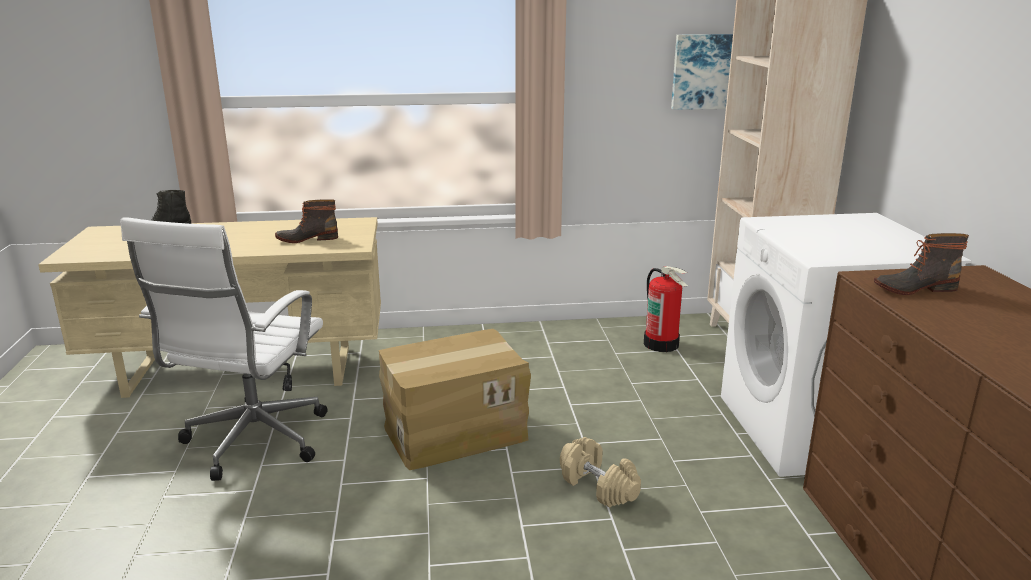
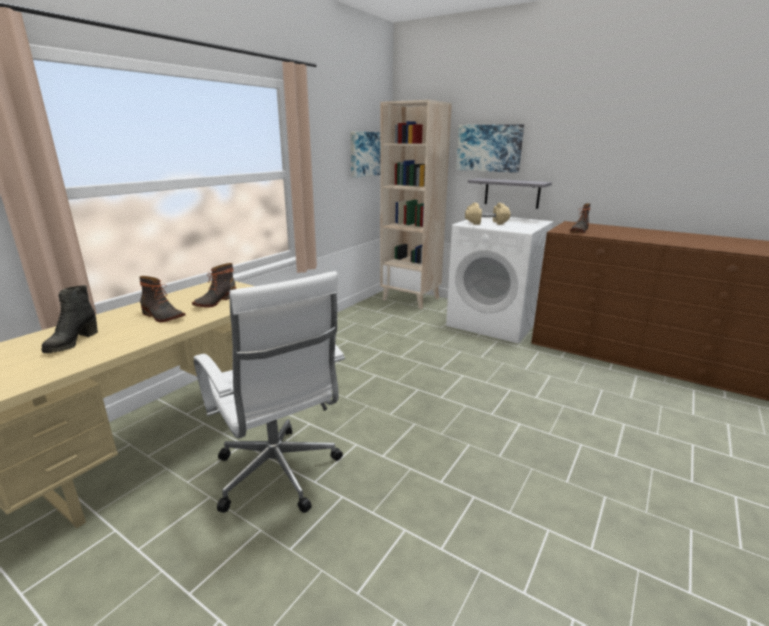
camera: 50 degrees left, 0 degrees up
cardboard box [379,329,531,470] -> none
beige dumbbell [560,437,641,508] -> beige dumbbell moved to [465,203,510,225]
fire extinguisher [644,266,688,352] -> none
none -> boot [139,276,186,322]
none -> picture [456,124,524,173]
none -> grey shelf [468,178,552,209]

